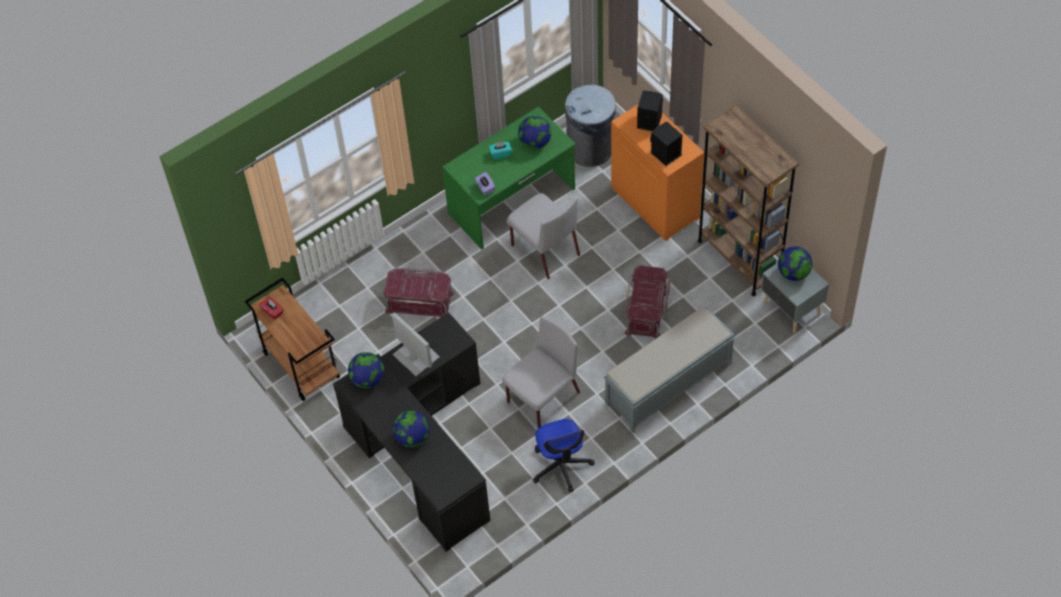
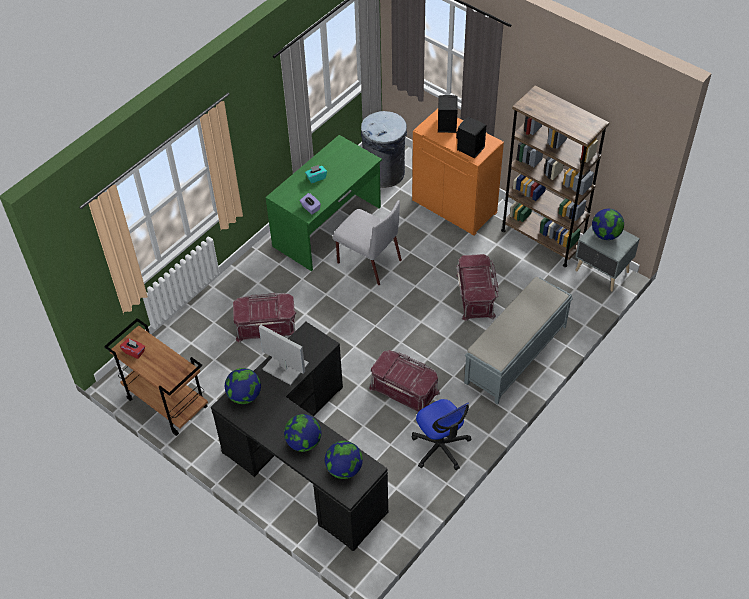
camera: 15 degrees left, 5 degrees down
grey chair [502,316,580,428] -> red storage box [369,350,440,412]
globe [518,116,551,149] -> globe moved to [325,441,363,479]

